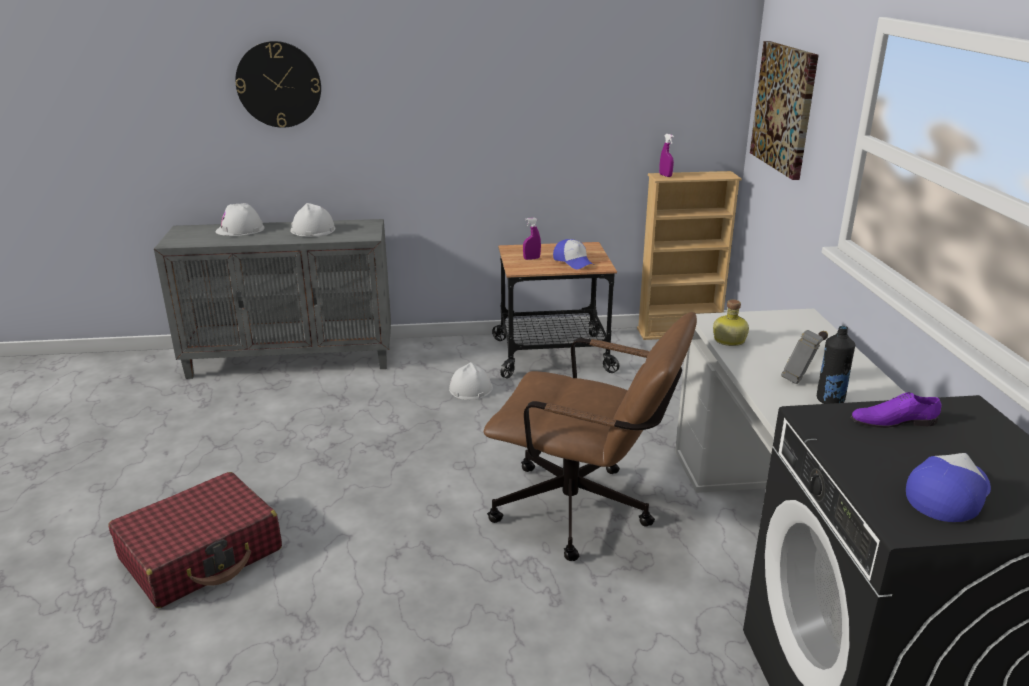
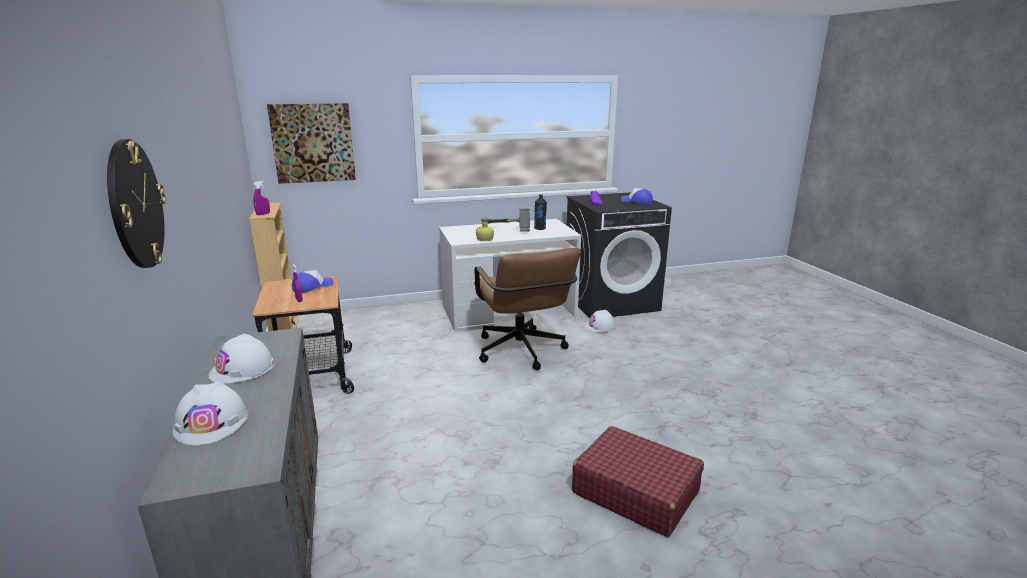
camera: 100 degrees left, 5 degrees down
white hard hat [449,362,493,400] -> white hard hat moved to [585,310,616,333]
brown office chair [484,312,697,561] -> brown office chair turned 150 degrees clockwise [474,248,581,370]

